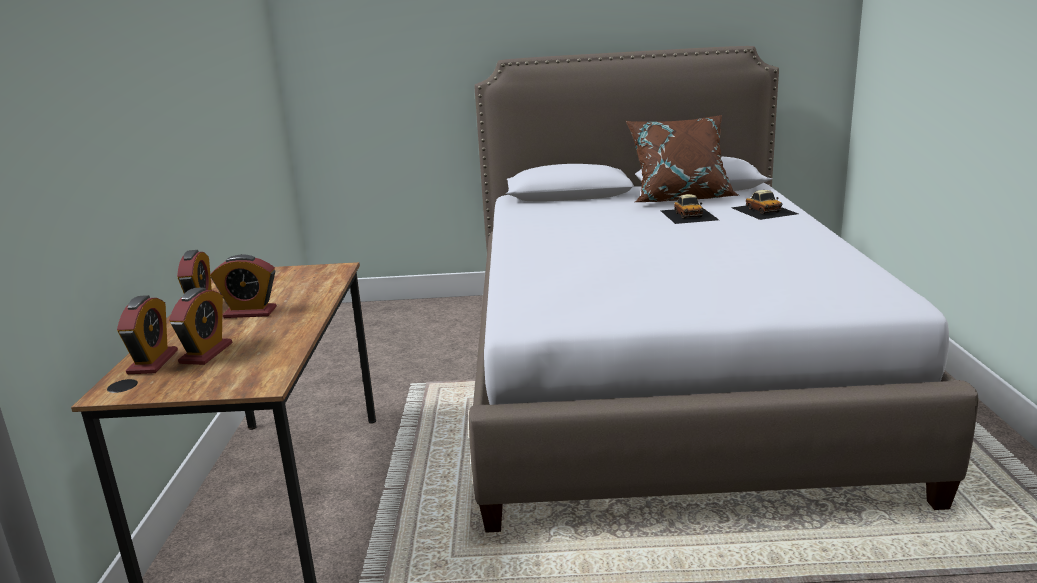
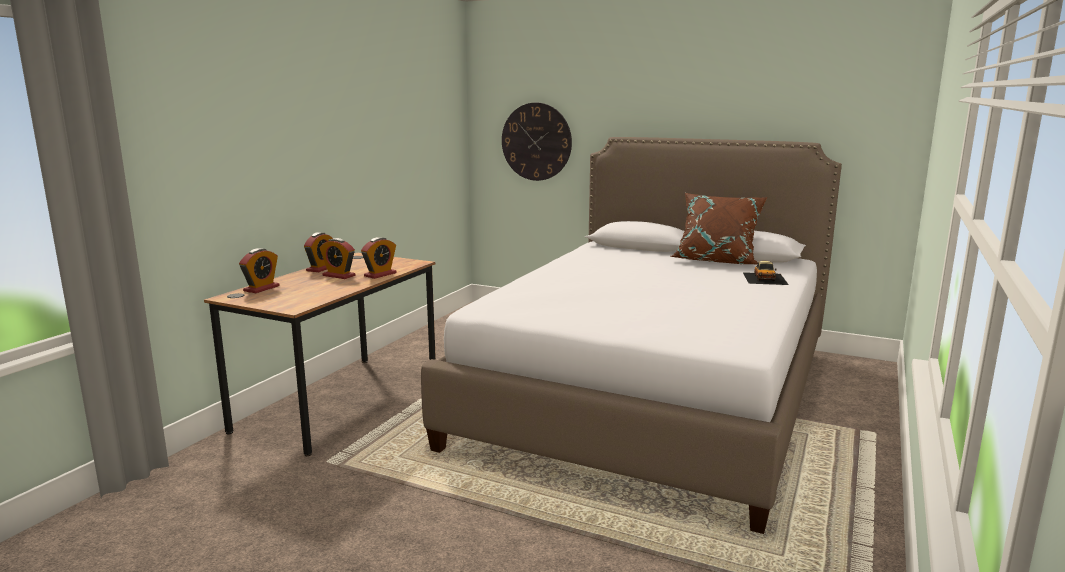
camera: 25 degrees right, 5 degrees down
alarm clock [169,288,232,365] -> alarm clock moved to [361,237,397,279]
toy car [661,194,719,224] -> none
none -> wall clock [502,103,572,181]

